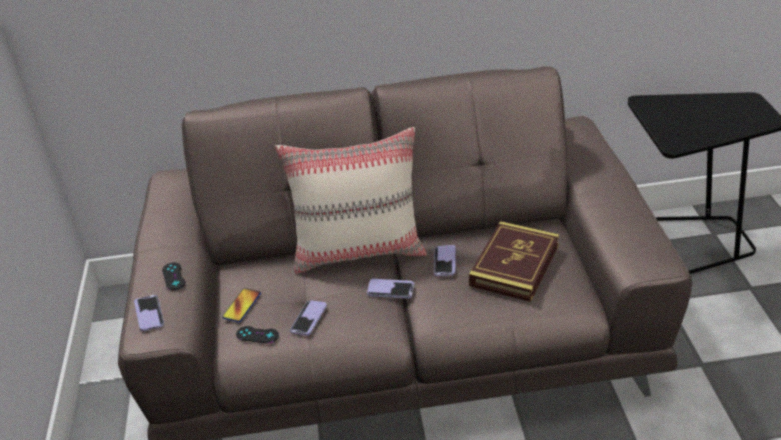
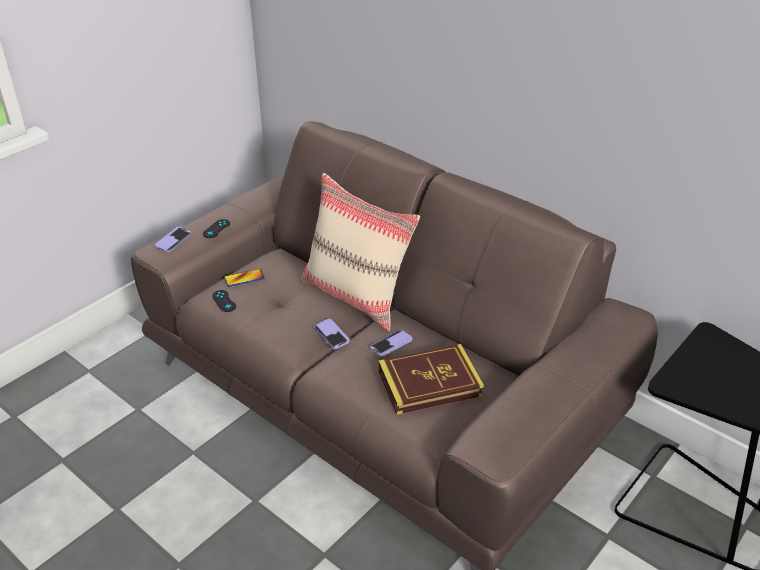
camera: 45 degrees right, 0 degrees up
phone [290,300,327,335] -> none

